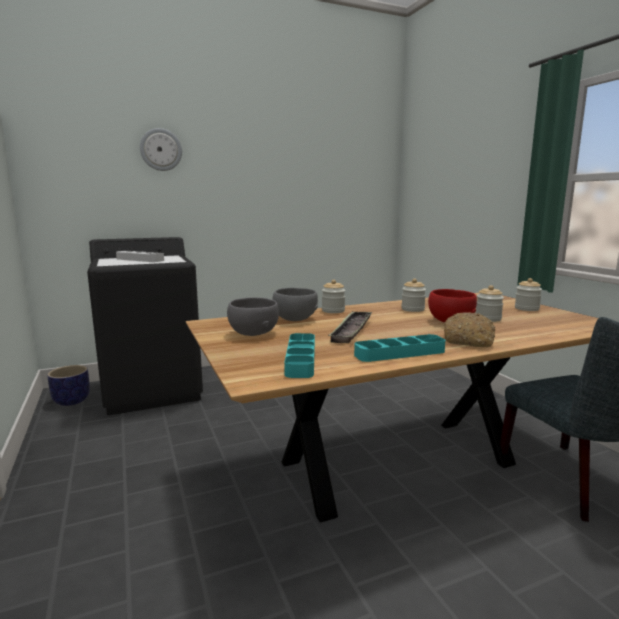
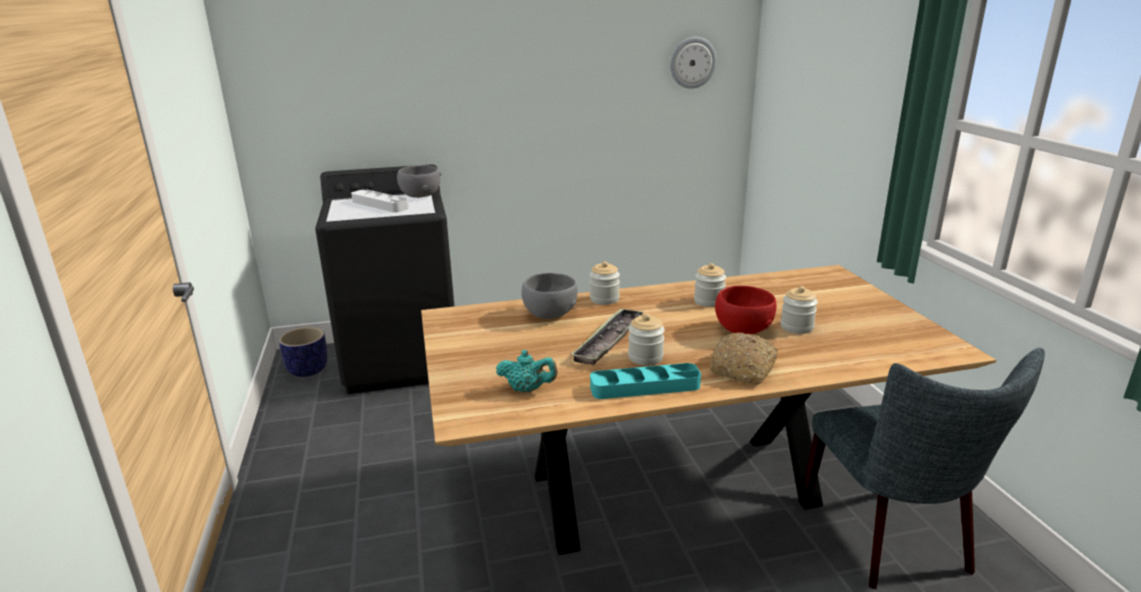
camera: 10 degrees right, 10 degrees up
wall clock [140,128,182,171] -> wall clock moved to [670,37,717,89]
grey bowl [227,297,279,336] -> grey bowl moved to [397,165,441,198]
turquoise tray [284,333,315,378] -> turquoise teapot [496,350,558,392]
jar [515,278,542,311] -> jar moved to [628,314,665,365]

